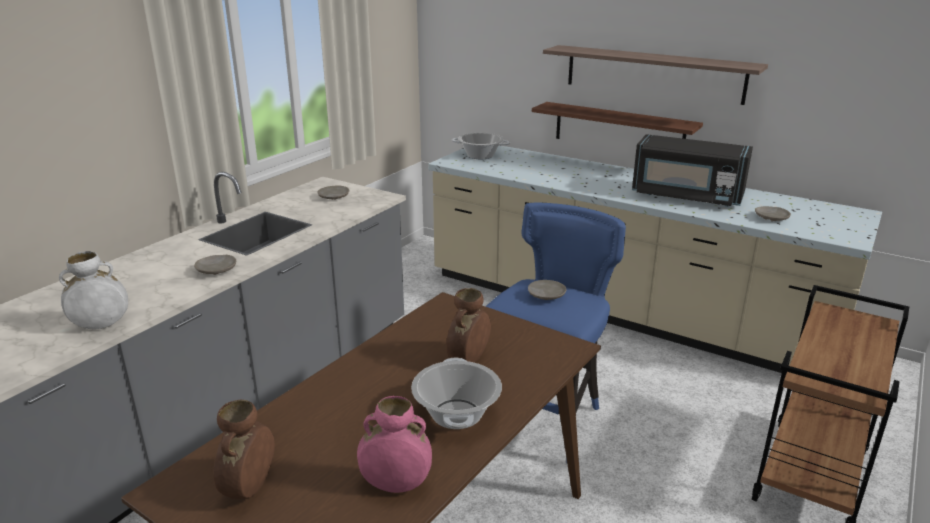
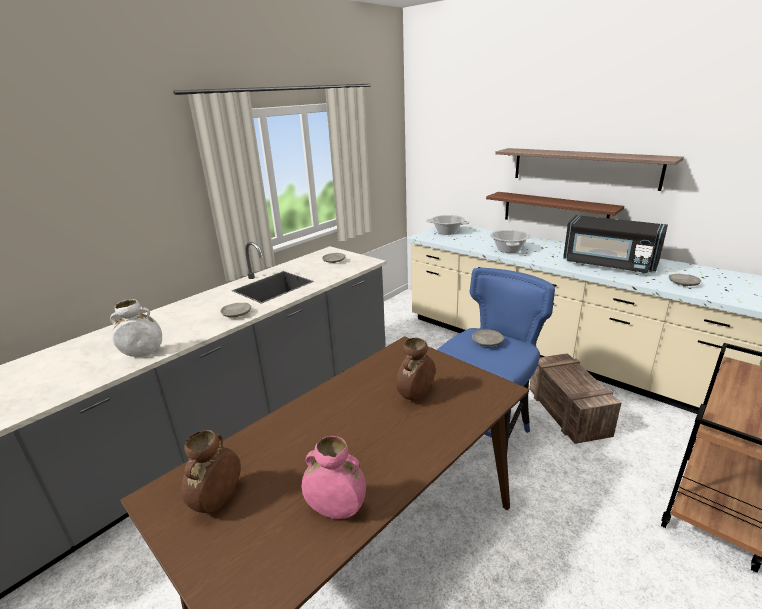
camera: 10 degrees right, 0 degrees up
cooking pot [411,357,502,429] -> cooking pot moved to [490,230,530,253]
none -> crate [529,353,621,444]

